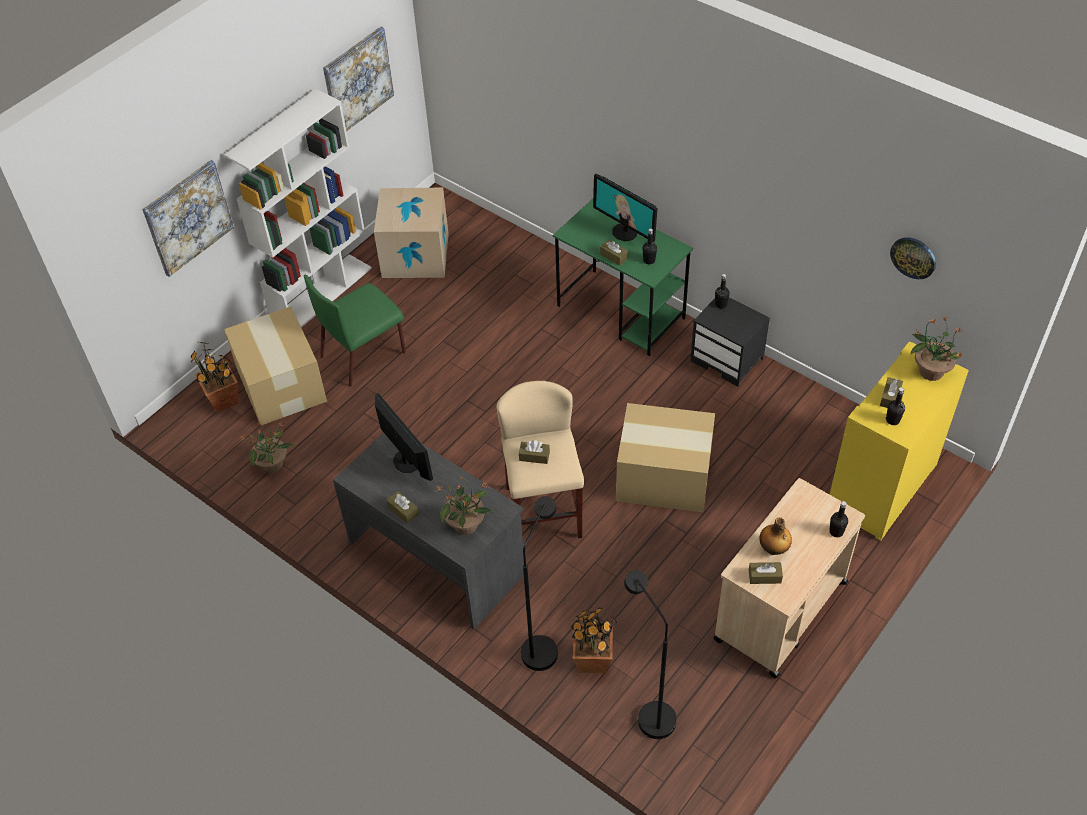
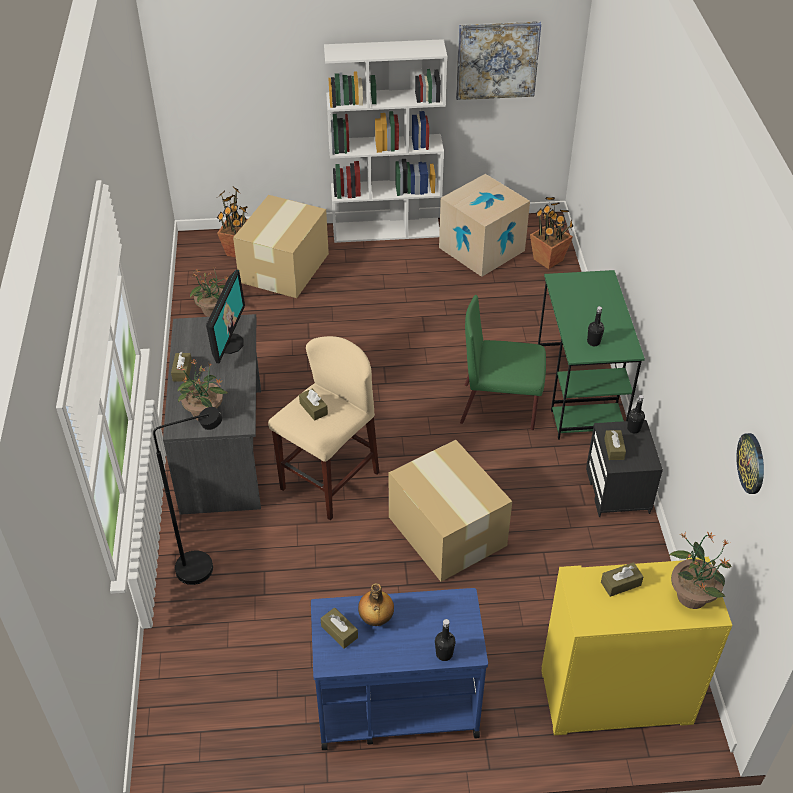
camera: 45 degrees right, 5 degrees down
picture [142,160,234,277] -> none
green chair [304,275,406,387] -> green chair moved to [460,295,546,430]
potted plant [571,607,618,673] -> potted plant moved to [530,197,573,269]
monitor [593,174,658,242] -> none
brown tissue box [600,240,628,266] -> brown tissue box moved to [604,430,626,460]
black floor lamp [624,570,677,739] -> none
beige cart [713,478,865,678] -> blue cart [311,588,488,750]
black bottle [886,387,905,425] -> none

